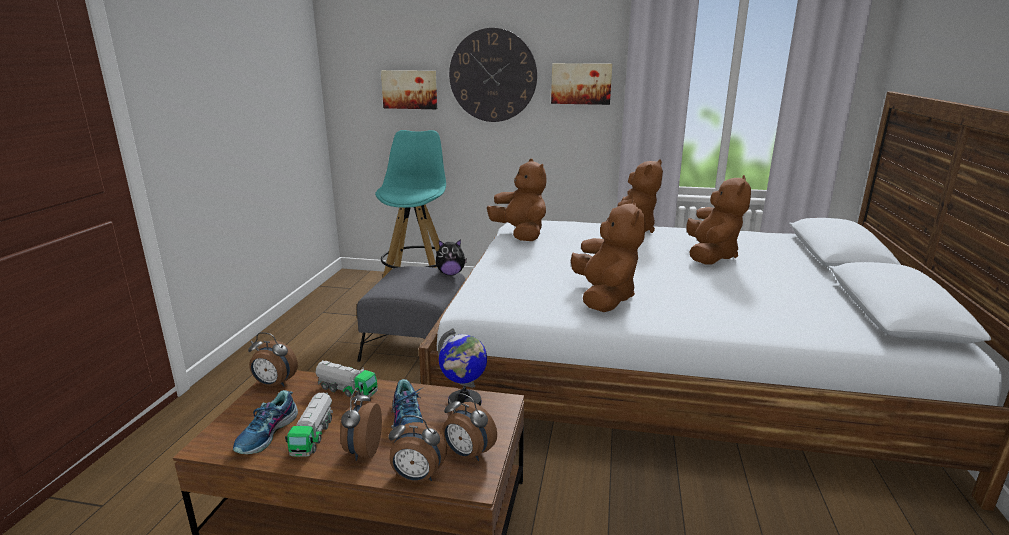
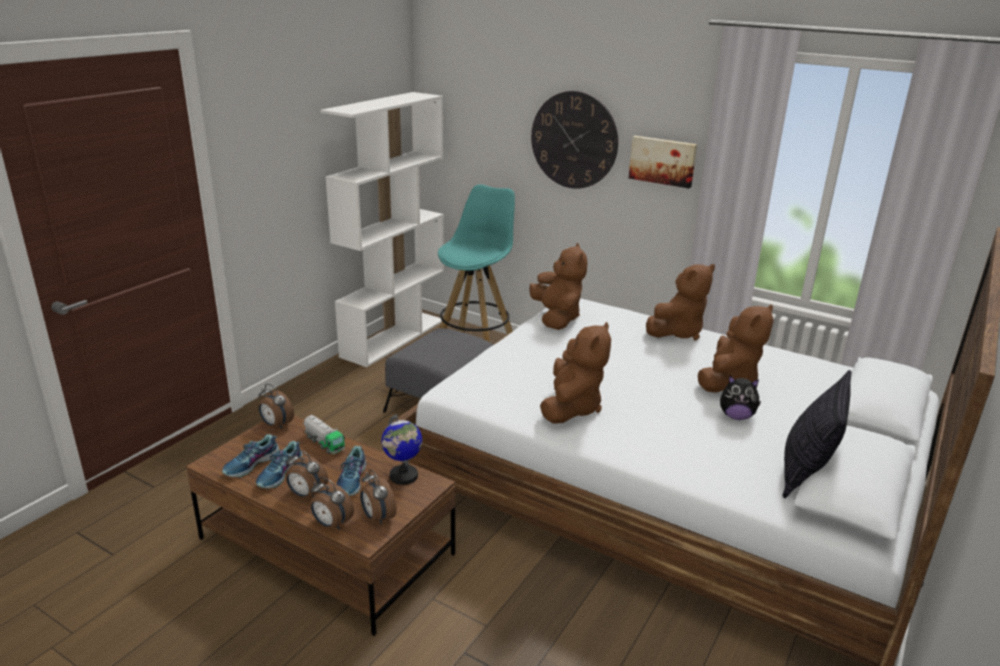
camera: 20 degrees right, 5 degrees up
toy truck [285,393,333,457] -> shoe [256,441,303,488]
alarm clock [340,388,382,461] -> alarm clock turned 90 degrees counterclockwise [286,450,328,498]
picture [381,70,437,109] -> none
plush toy [436,239,467,275] -> plush toy moved to [720,376,761,420]
none -> white bookcase [321,92,444,367]
none -> pillow [782,370,851,498]

